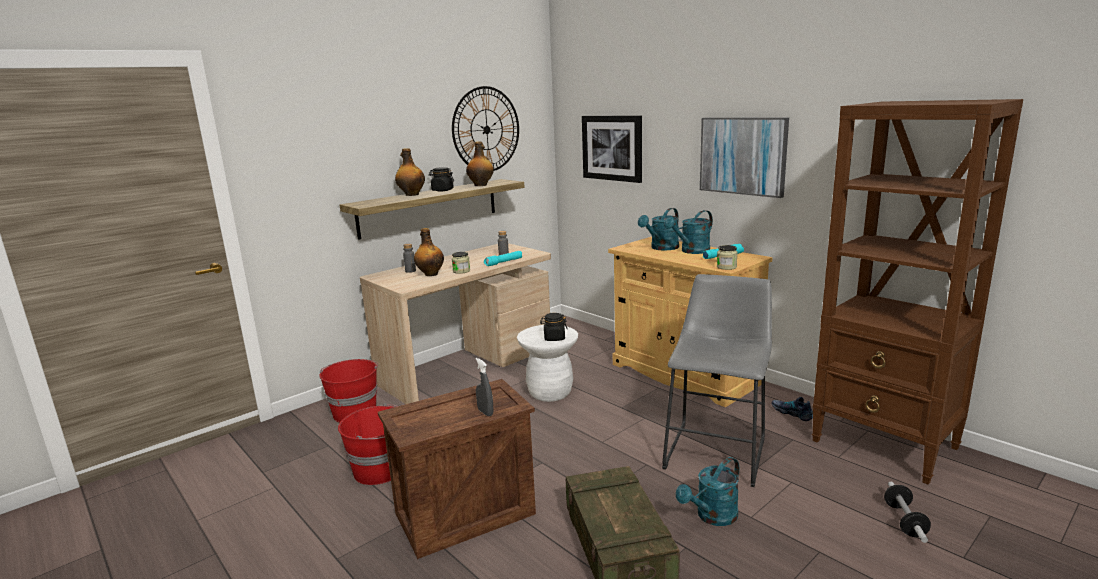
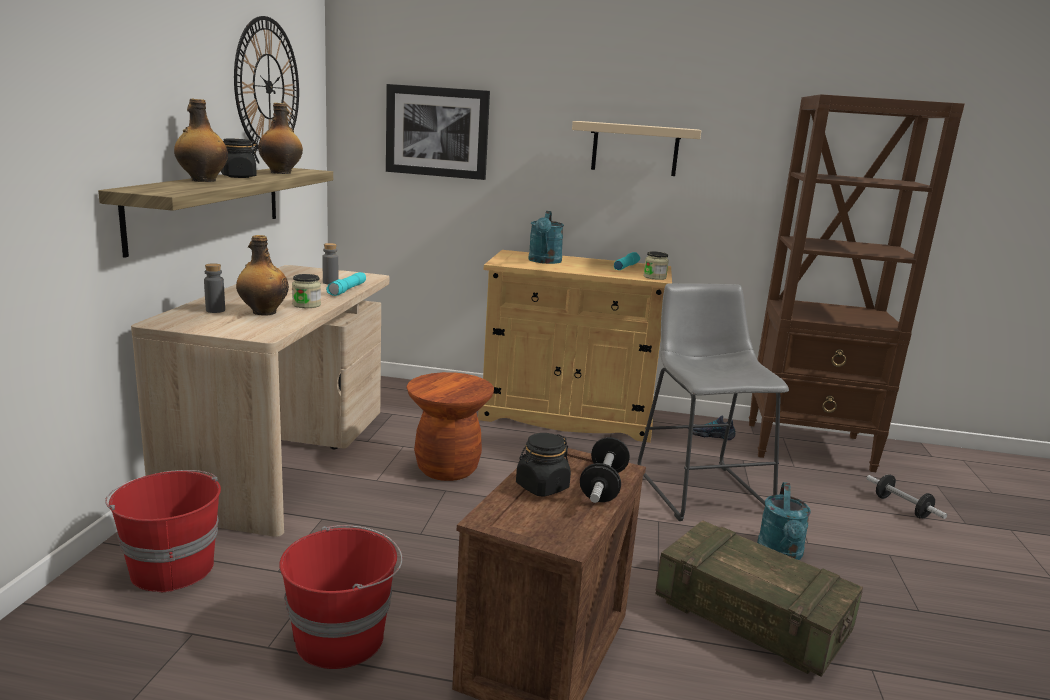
camera: 40 degrees left, 0 degrees up
grey spray bottle [475,358,493,416] -> dumbbell [580,437,630,503]
white stool [517,325,578,402] -> brown stool [407,372,494,481]
black jar [540,313,568,341] -> black jar moved to [516,433,571,497]
turquoise watering can [664,210,713,254] -> none
picture [700,118,789,198] -> beige shelf [572,121,701,176]

